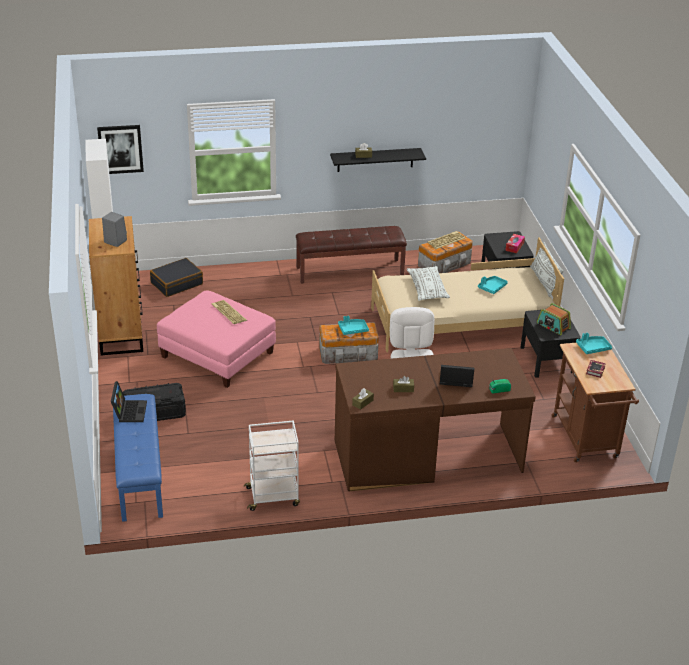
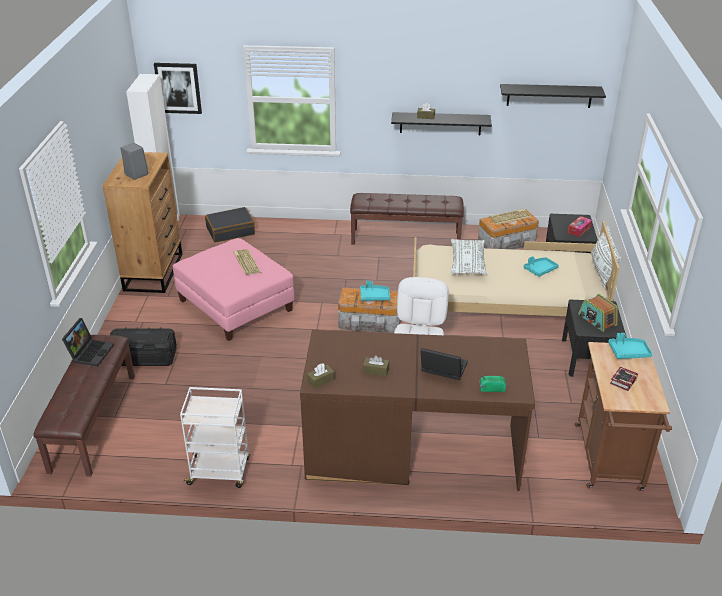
camera: 15 degrees right, 0 degrees up
blue bench [113,394,163,522] -> brown bench [33,335,135,476]
none -> black shelf [500,84,606,108]

